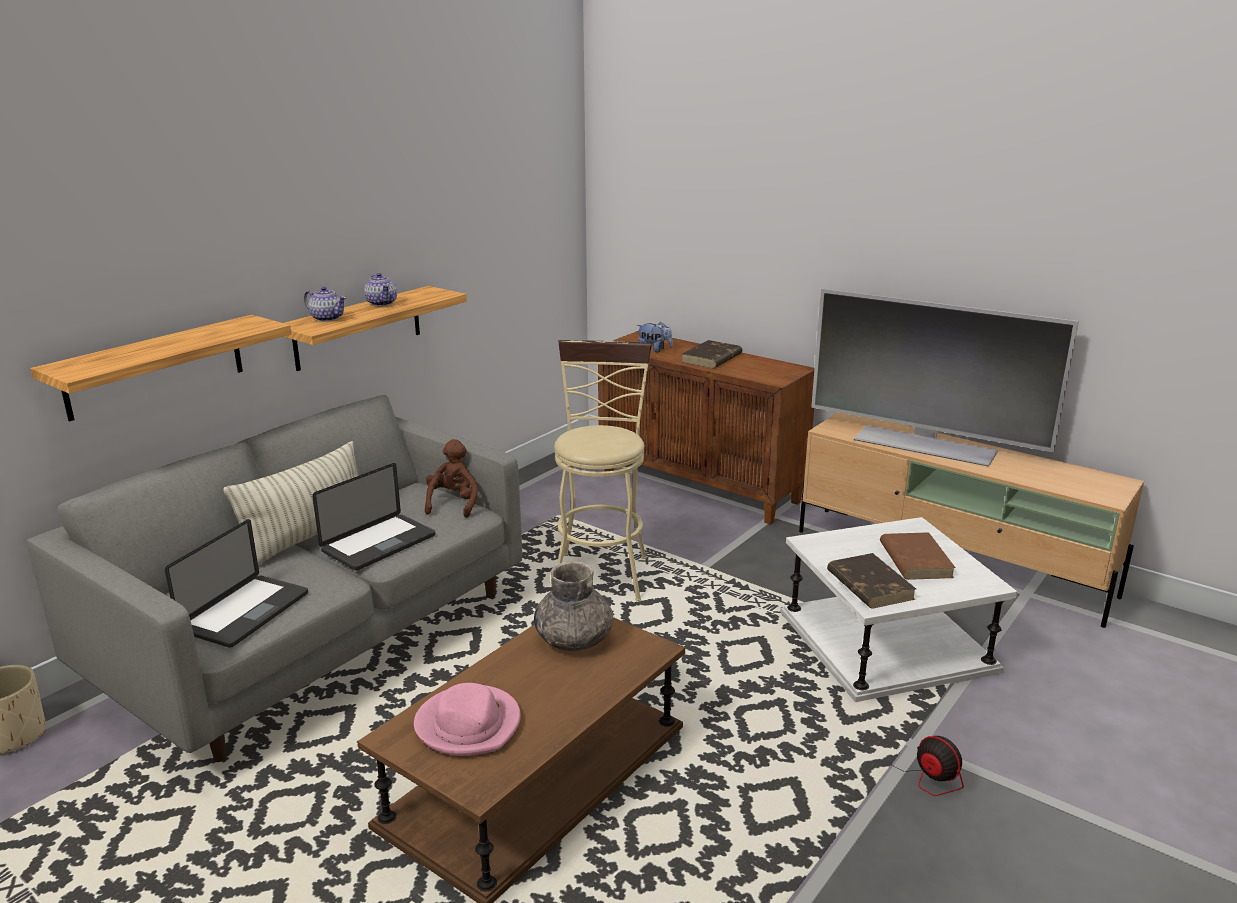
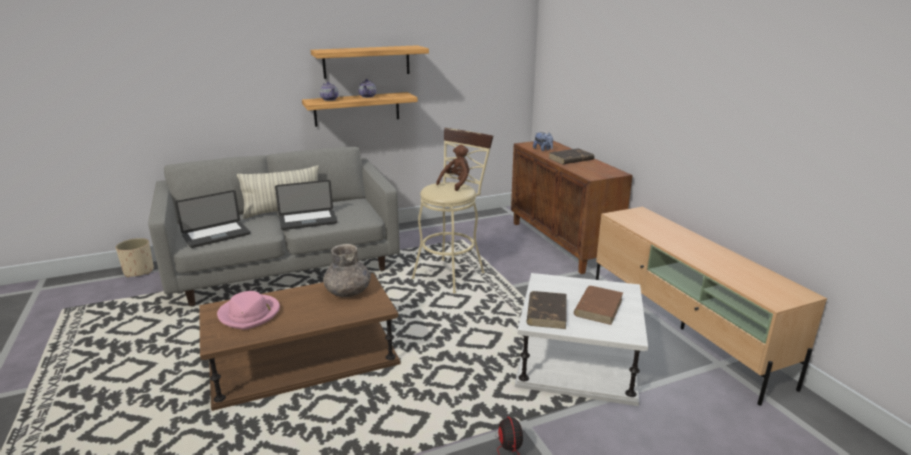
camera: 30 degrees right, 0 degrees up
shelf [30,315,292,422] -> shelf moved to [311,45,429,79]
brown plush toy [425,439,478,518] -> brown plush toy moved to [436,145,469,191]
television [811,288,1079,467] -> none

